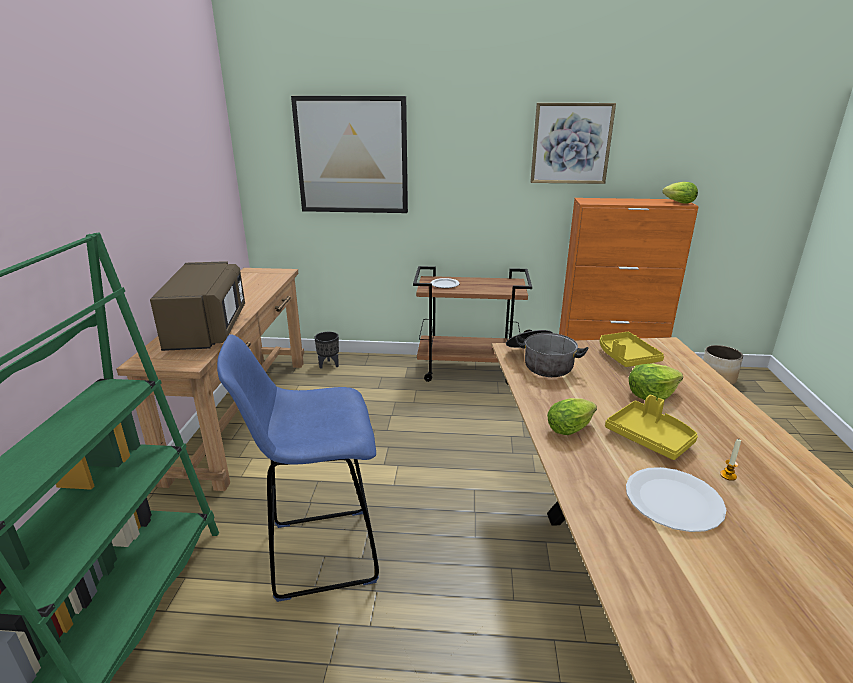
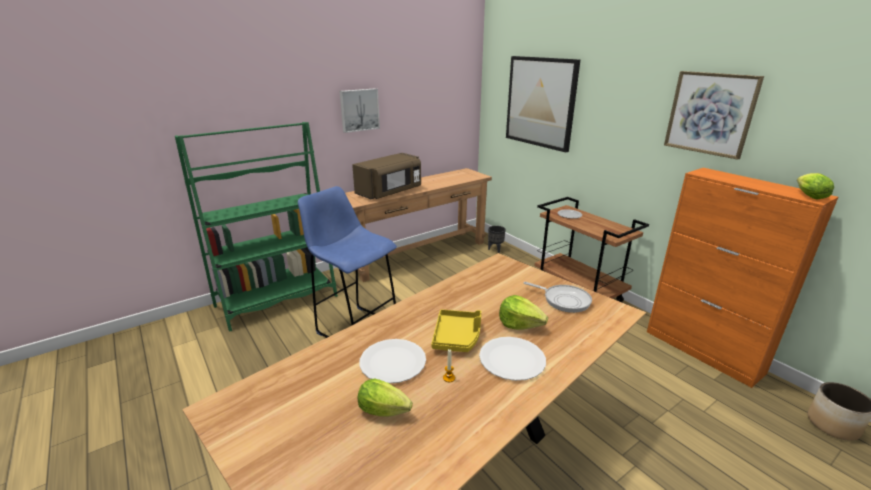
camera: 50 degrees right, 0 degrees up
cooking pot [506,330,588,377] -> none
lettuce [547,398,597,435] -> lettuce moved to [358,379,413,417]
yellow tray [600,332,664,367] -> frying pan [524,282,592,313]
none -> picture [340,88,380,133]
none -> white plate [479,337,546,381]

